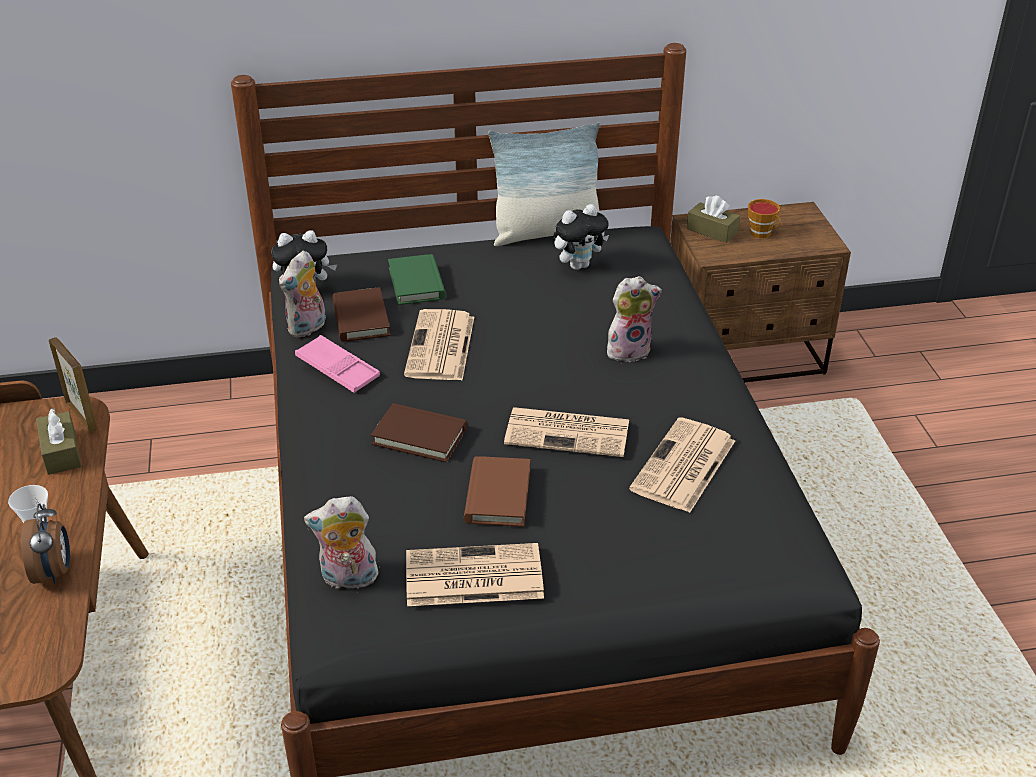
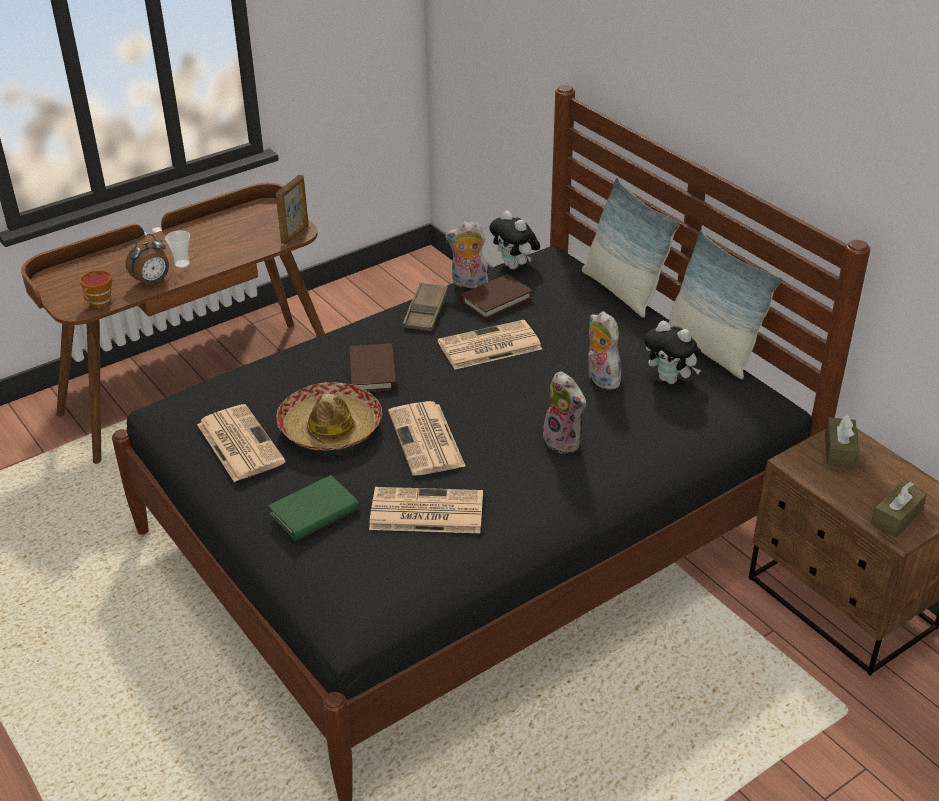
camera: 65 degrees right, 0 degrees up
brown tissue box [36,409,82,475] -> brown tissue box moved to [871,481,927,538]
pink tray [295,335,380,393] -> brown tray [403,282,448,331]
plush toy [304,496,381,589] -> plush toy moved to [588,311,623,390]
green book [388,254,446,305] -> green book moved to [268,475,359,541]
brown book [464,456,530,527] -> hat [276,382,382,451]
cup [748,199,781,238] -> cup moved to [80,270,112,308]
none -> pillow [582,178,680,318]

